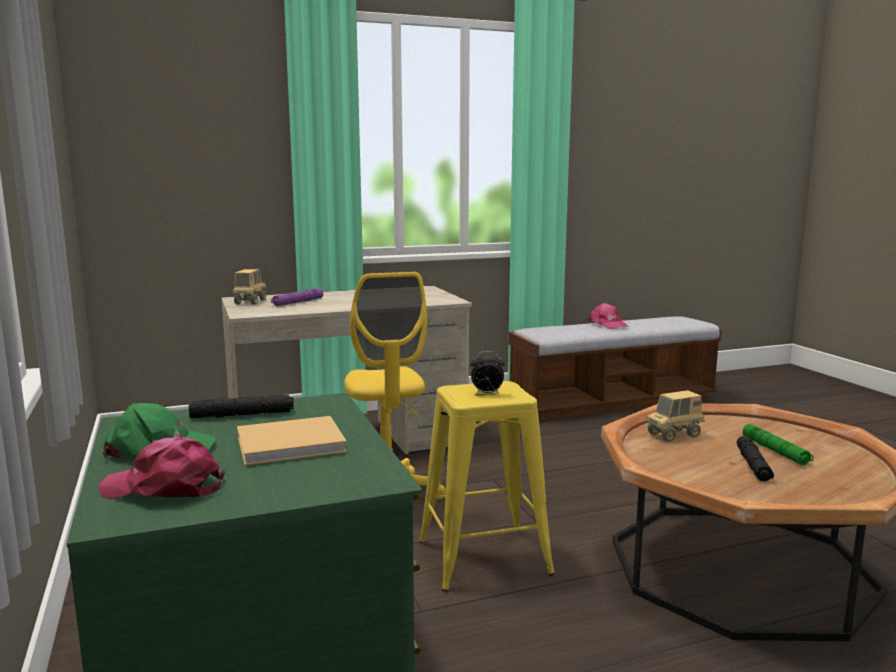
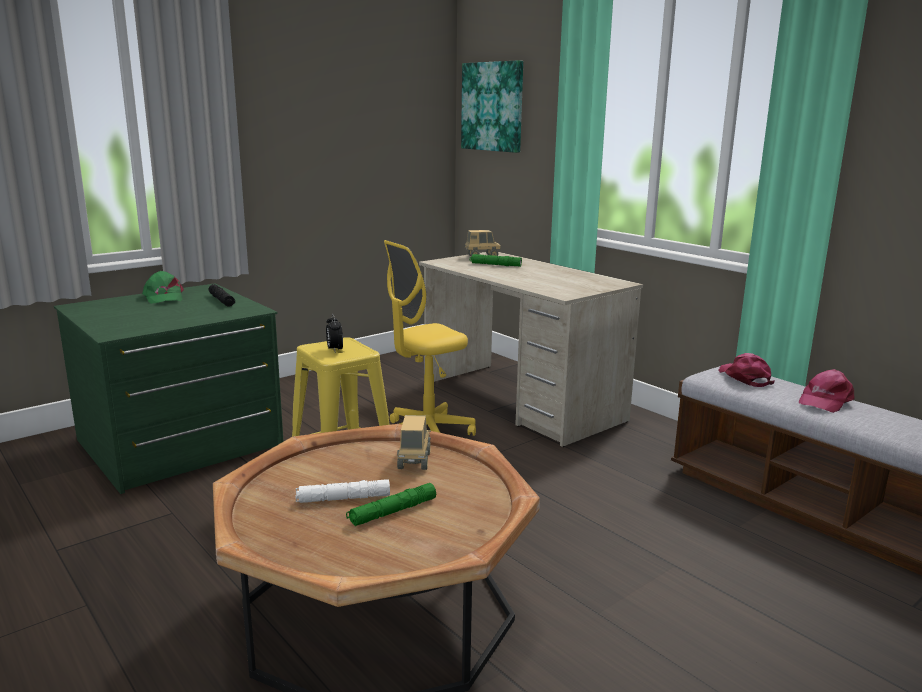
camera: 70 degrees right, 5 degrees up
pink cap [98,437,225,500] -> pink cap moved to [718,353,775,387]
beige book [237,416,347,466] -> none
purple flashlight [271,288,323,306] -> green flashlight [470,254,522,267]
toy truck [645,390,705,442] -> toy truck turned 45 degrees clockwise [397,415,431,470]
black flashlight [737,436,774,482] -> white flashlight [296,479,390,503]
none -> picture [461,60,523,153]

